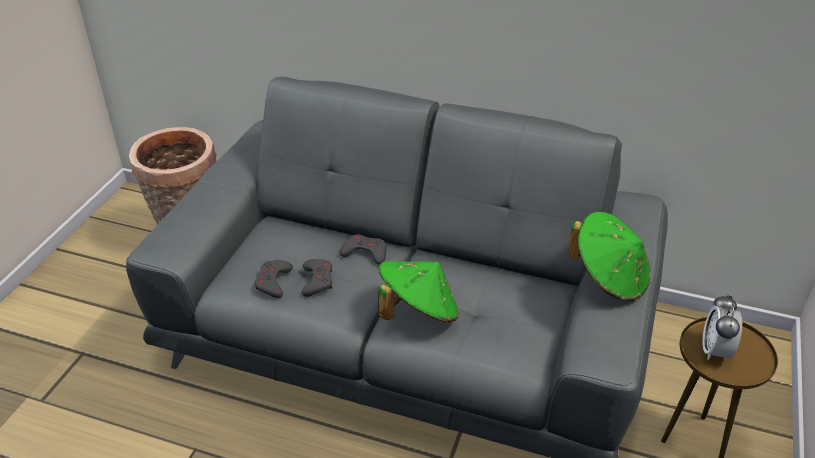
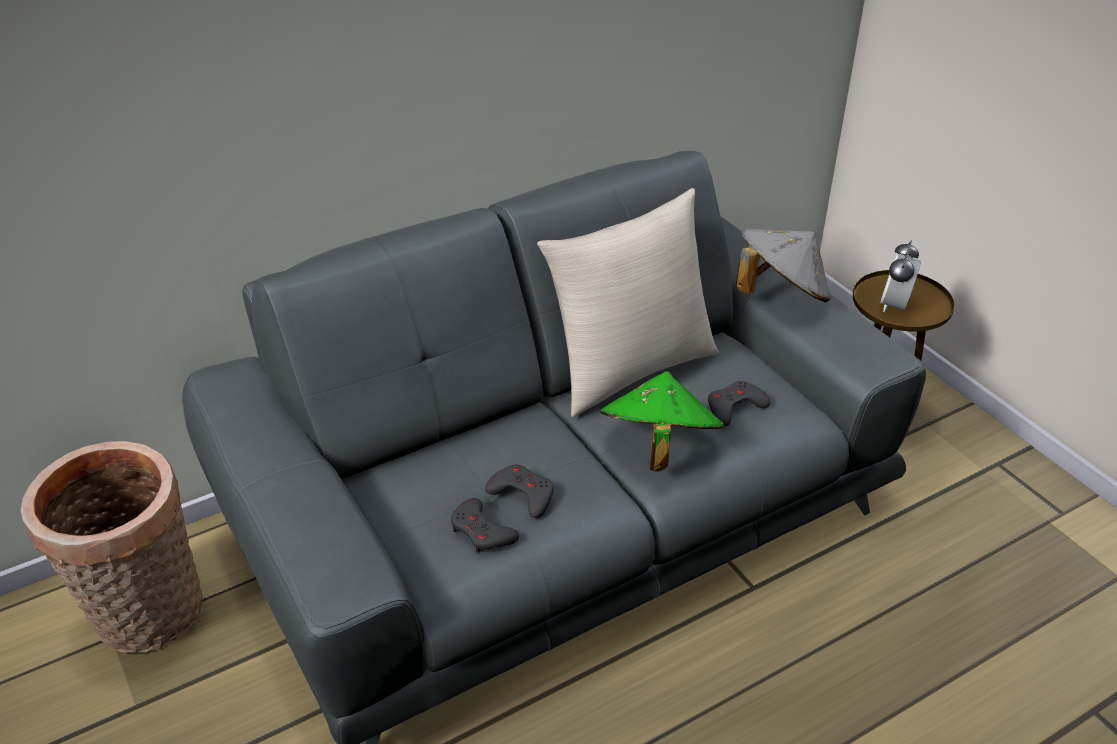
camera: 50 degrees left, 0 degrees up
grey game controller [340,234,386,264] -> grey game controller moved to [708,381,770,426]
green hat [569,212,651,301] -> grey hat [736,229,831,302]
alarm clock [702,294,742,360] -> alarm clock turned 60 degrees clockwise [880,241,921,312]
none -> beige pillow [537,188,719,417]

